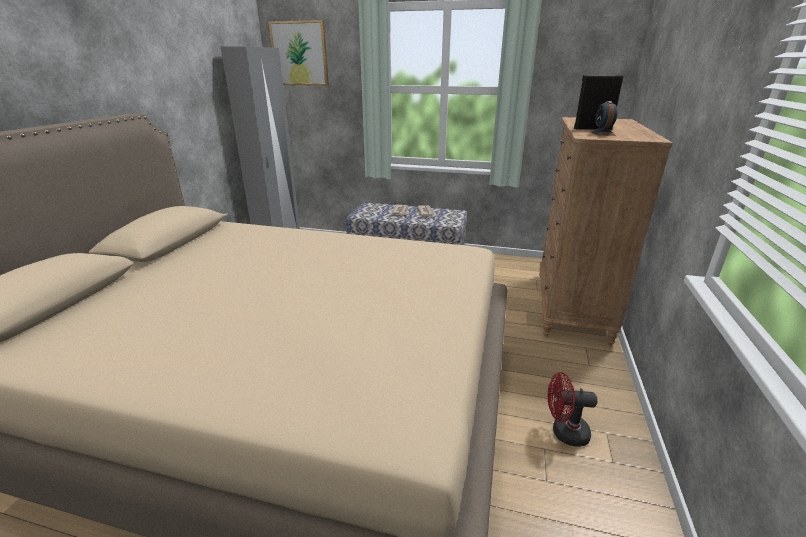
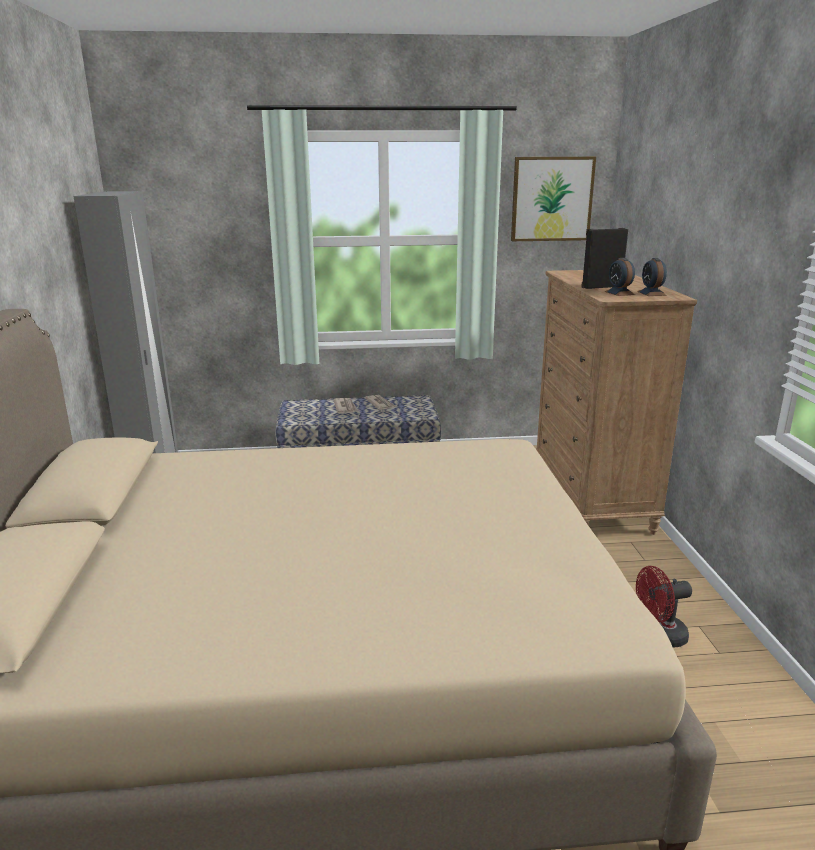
camera: 20 degrees left, 5 degrees down
picture [269,20,329,86] -> picture moved to [511,157,596,241]
none -> alarm clock [637,258,667,296]

